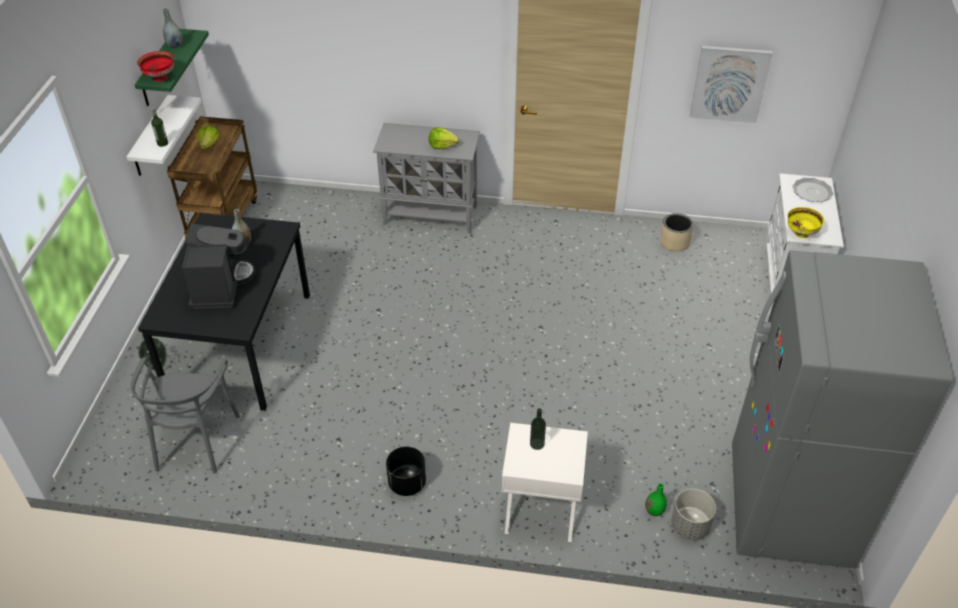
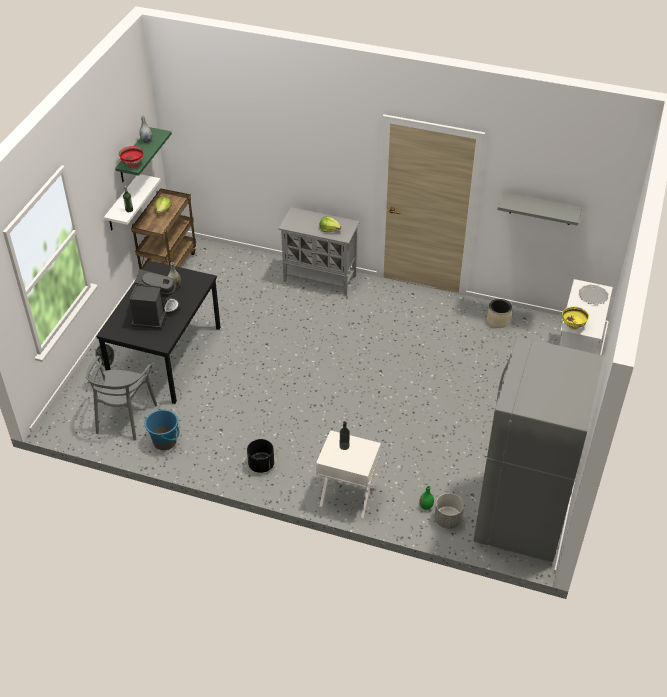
camera: 10 degrees right, 0 degrees up
picture [690,46,773,123] -> grey shelf [497,192,582,226]
none -> blue bucket [145,409,180,450]

